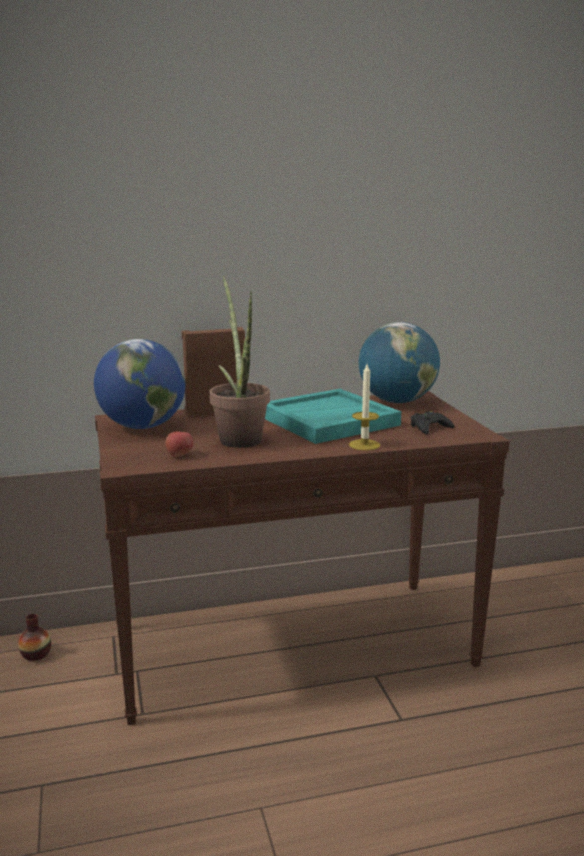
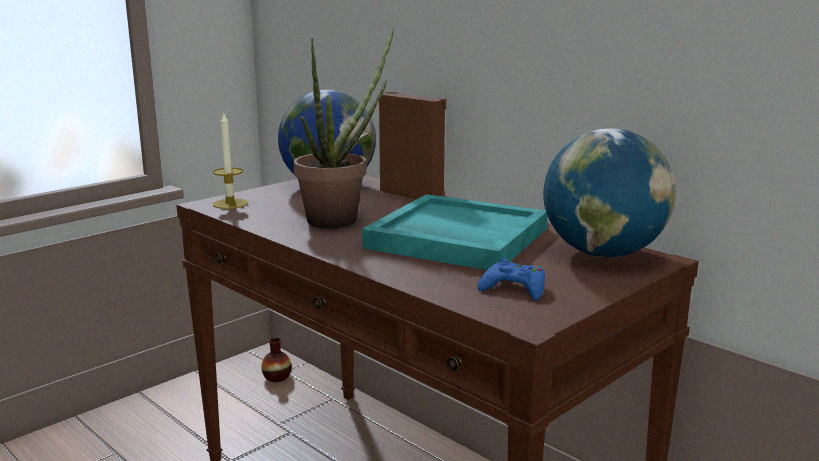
camera: 60 degrees right, 0 degrees up
apple [166,432,193,457] -> none
candle [349,364,381,451] -> candle moved to [213,111,248,209]
black game controller [411,411,455,434] -> blue game controller [477,259,545,301]

